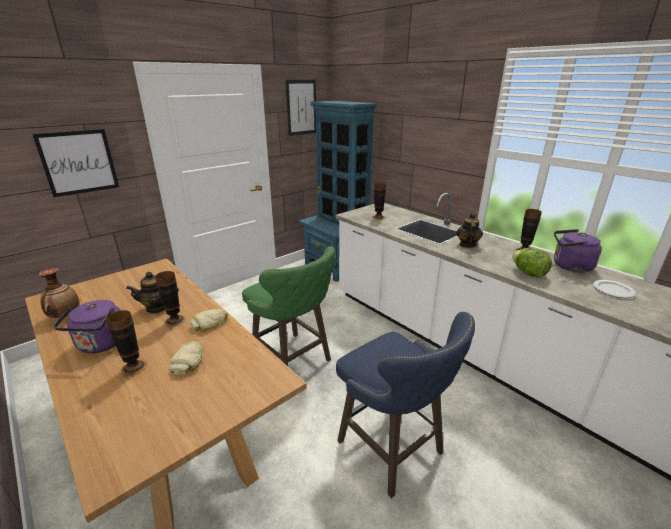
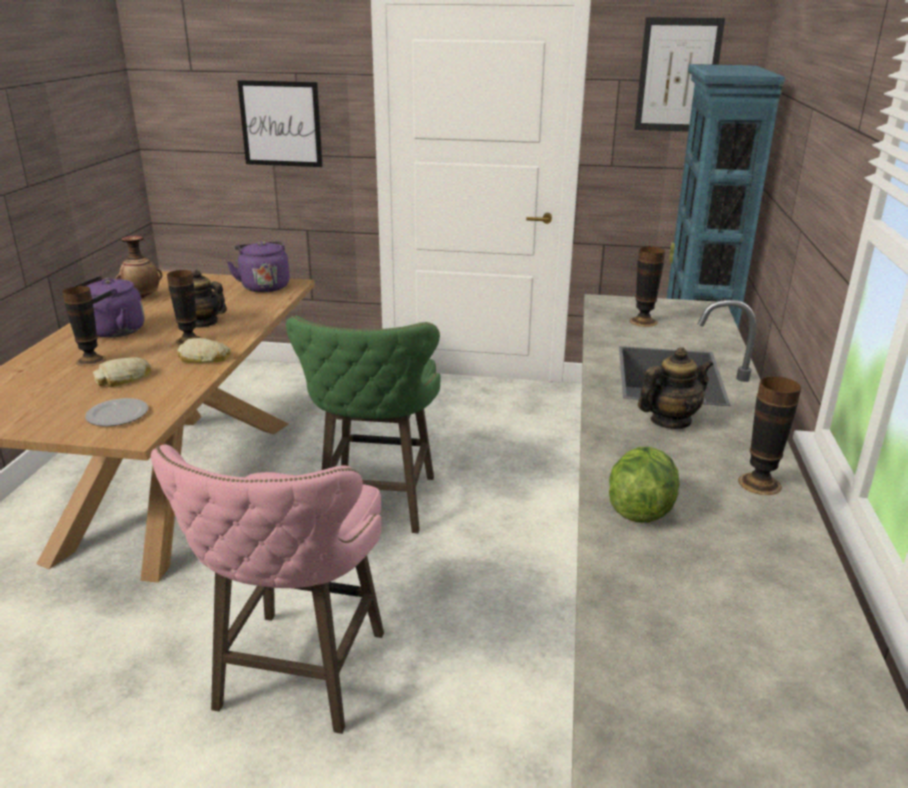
camera: 50 degrees right, 0 degrees up
blue stool [336,312,475,498] -> pink stool [151,444,384,734]
purple kettle [554,229,602,273] -> purple kettle moved to [227,241,290,293]
plate [593,280,636,298] -> plate moved to [85,398,148,426]

